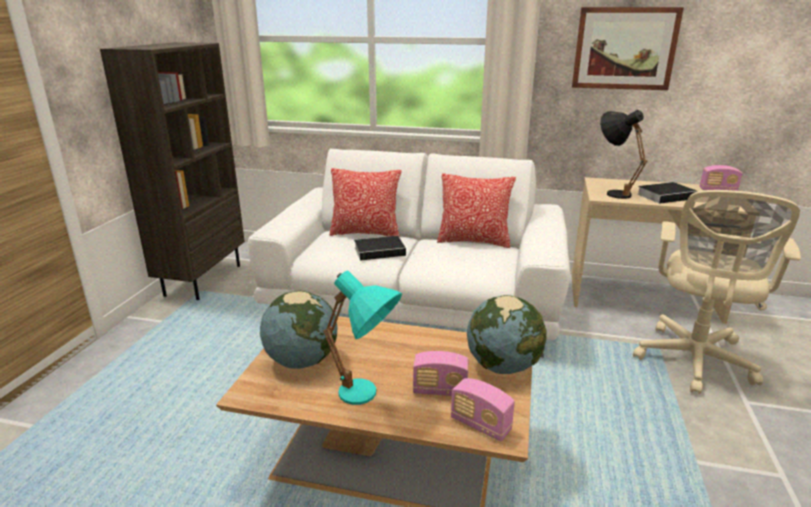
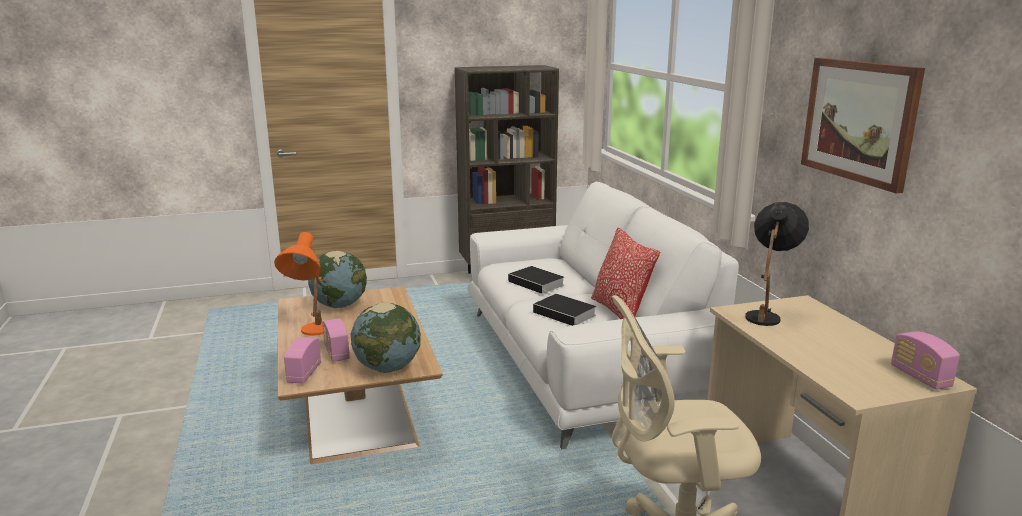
camera: 60 degrees right, 5 degrees down
turquoise table lamp [323,271,402,405] -> orange table lamp [274,232,324,336]
pillow [329,168,401,237] -> none
book [637,182,698,204] -> book moved to [533,294,596,326]

